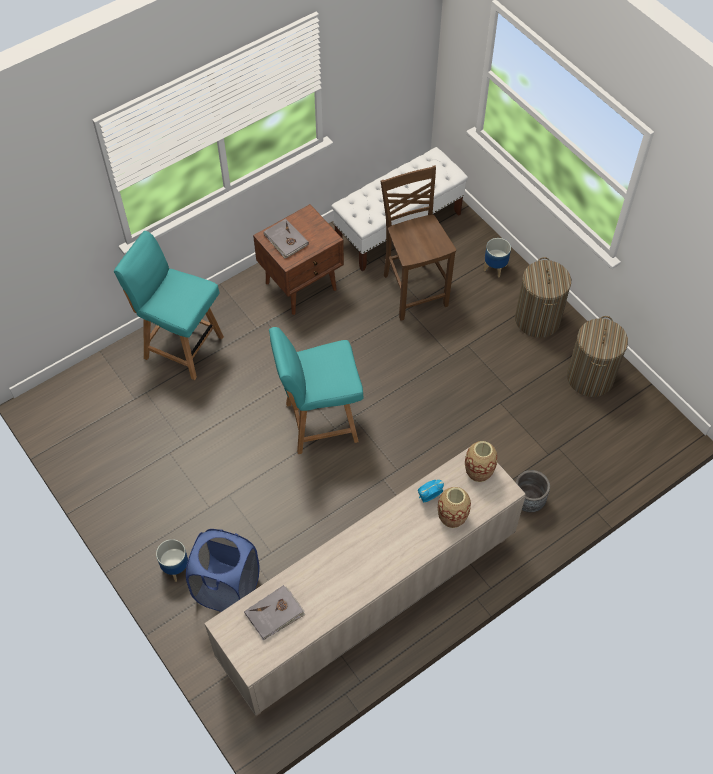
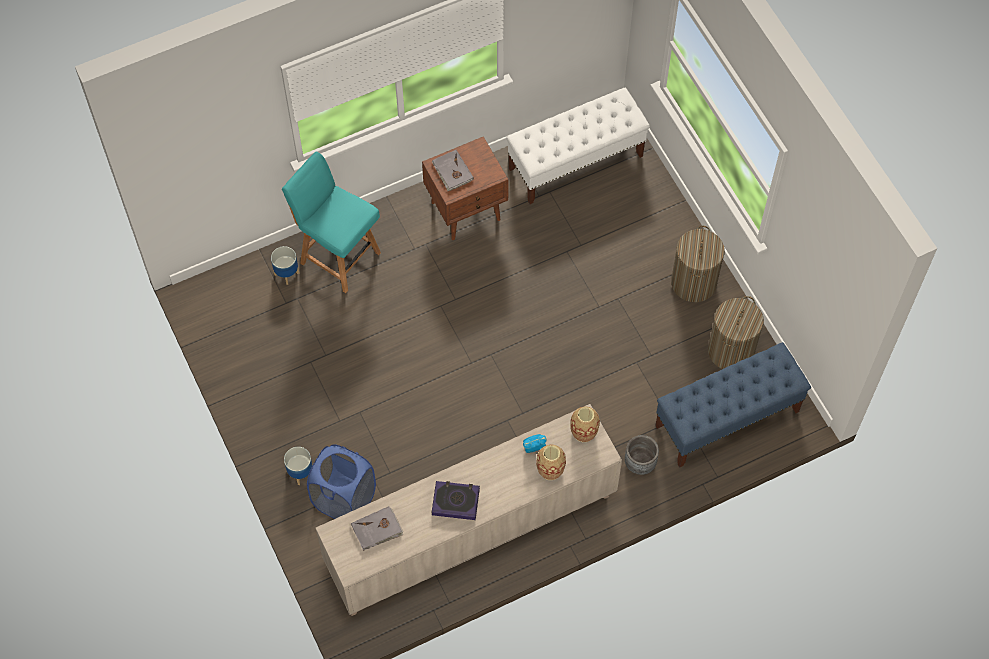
camera: 10 degrees right, 5 degrees up
turquoise chair [269,327,364,454] -> none
brown chair [381,166,456,321] -> none
planter [484,238,511,278] -> planter moved to [271,246,299,285]
none -> book [432,481,480,520]
none -> blue bench [655,342,811,468]

